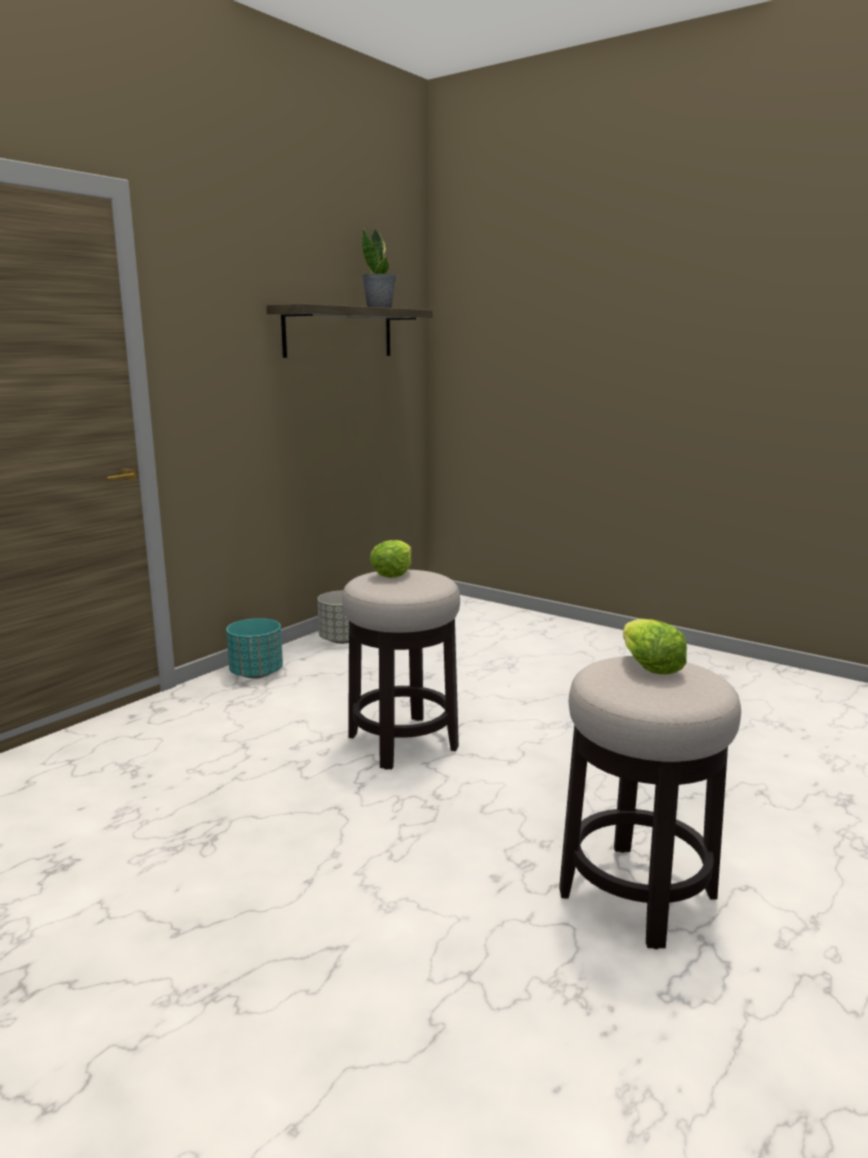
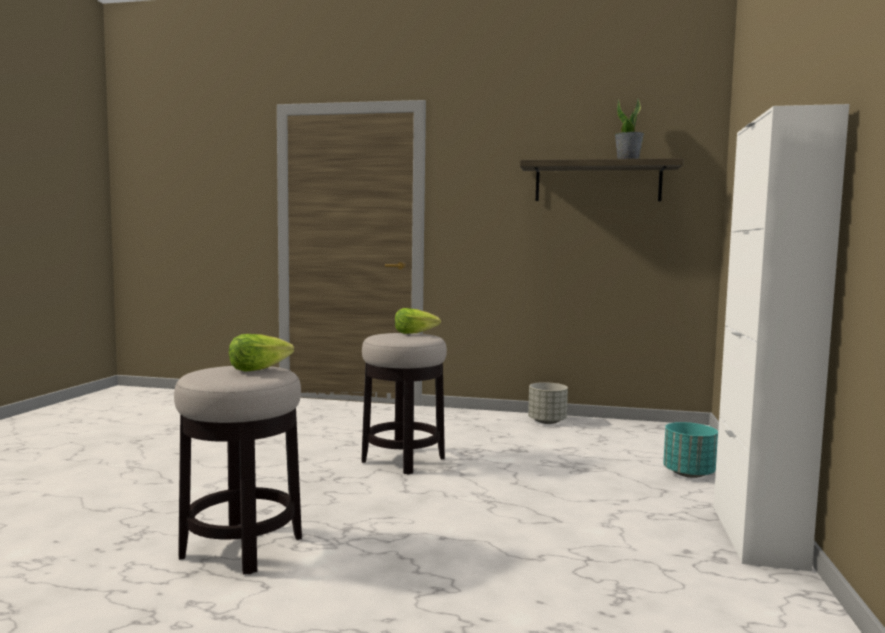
camera: 65 degrees right, 10 degrees down
turquoise planter [226,618,283,678] -> turquoise planter moved to [663,422,718,478]
none -> white cabinet [713,104,849,571]

